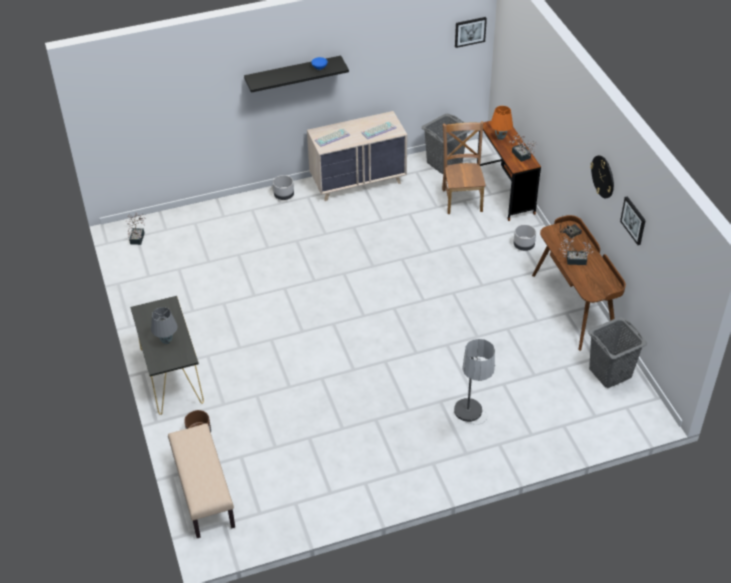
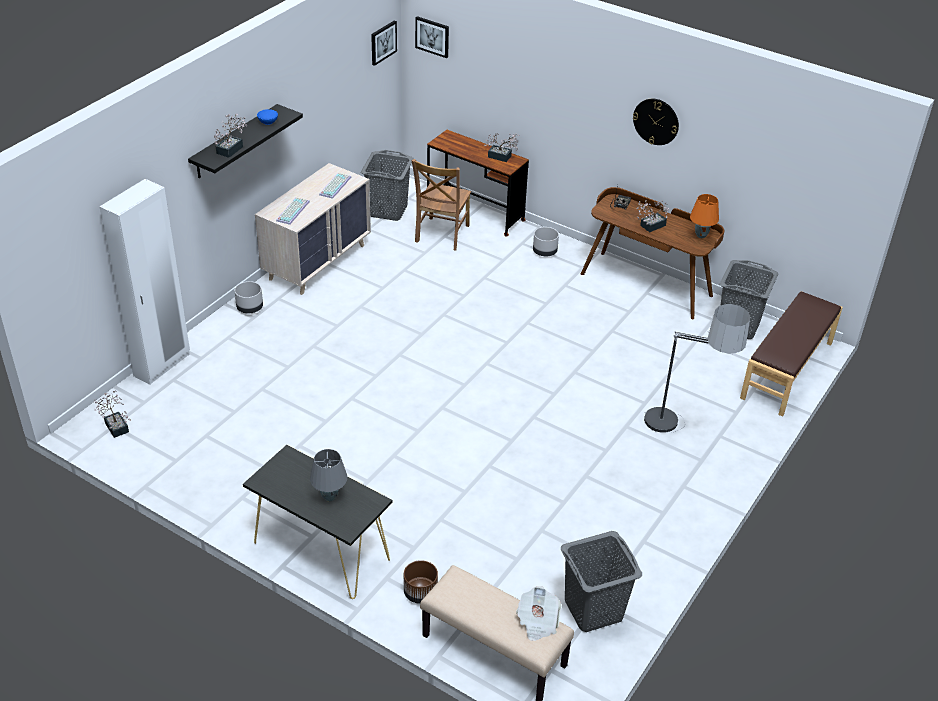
camera: 40 degrees left, 5 degrees down
brown chair [442,121,486,214] -> brown chair turned 120 degrees counterclockwise [412,159,471,250]
orange table lamp [490,106,513,140] -> orange table lamp moved to [690,194,719,238]
picture [620,196,646,245] -> picture moved to [415,16,449,58]
none -> white wardrobe [99,179,190,385]
none -> potted plant [214,113,247,158]
none -> newspaper [516,586,561,641]
none -> grey laundry basket [561,531,642,632]
none -> brown bench [740,291,843,417]

